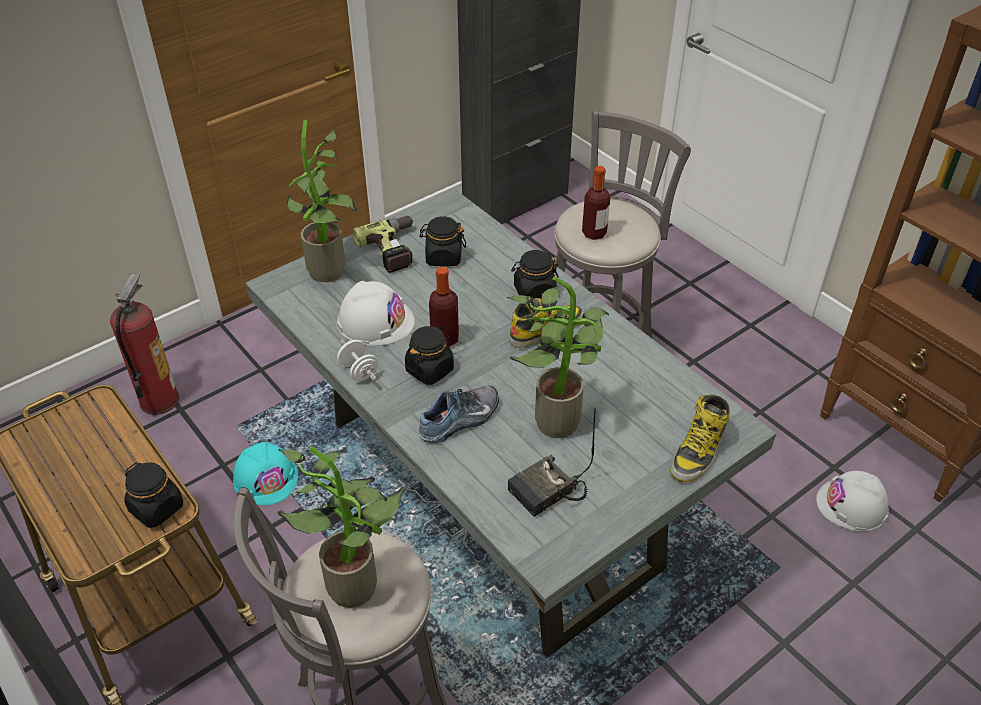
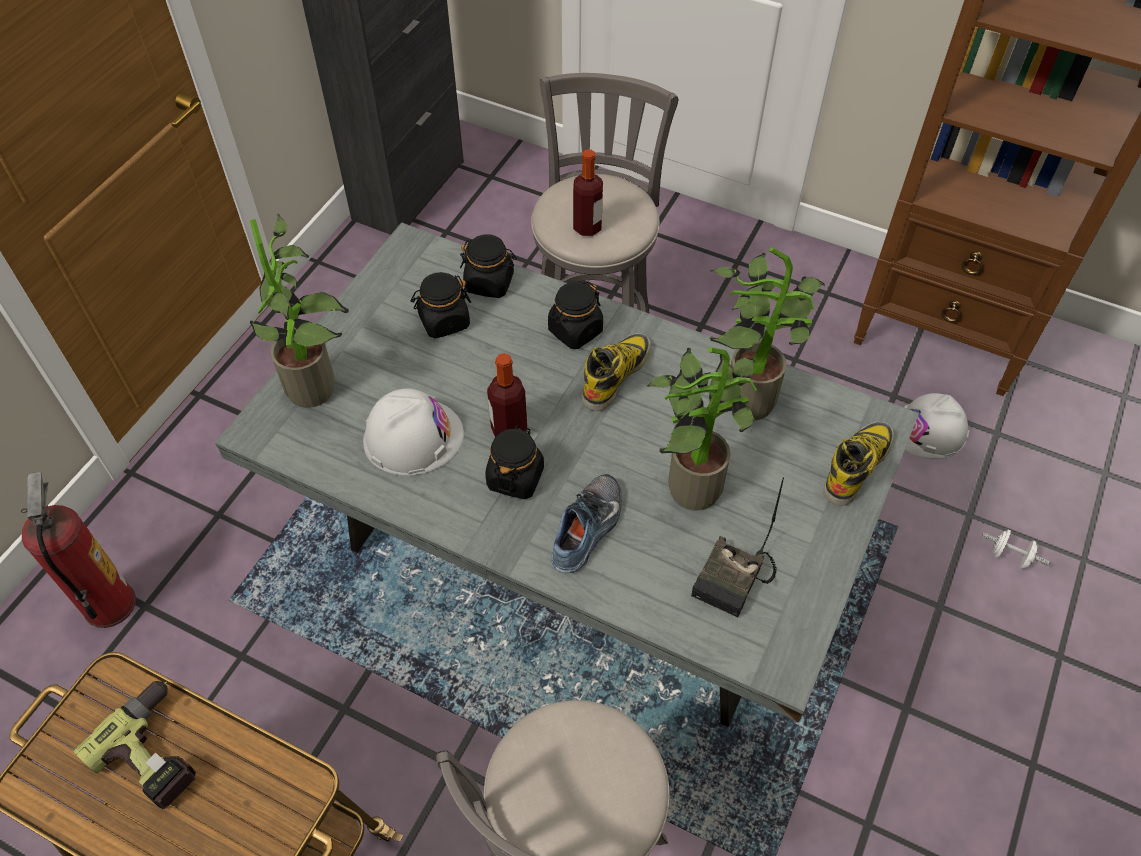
camera: 25 degrees left, 10 degrees up
black jar [124,462,183,528] -> black jar moved to [460,234,517,298]
turquoise hard hat [233,442,298,505] -> none
potted plant [278,446,406,608] -> potted plant moved to [710,247,825,421]
white dumbbell [337,340,378,382] -> white dumbbell moved to [982,529,1050,569]
power drill [353,216,413,273] -> power drill moved to [73,681,196,809]
boot [670,395,730,482] -> boot turned 150 degrees counterclockwise [823,422,894,506]

